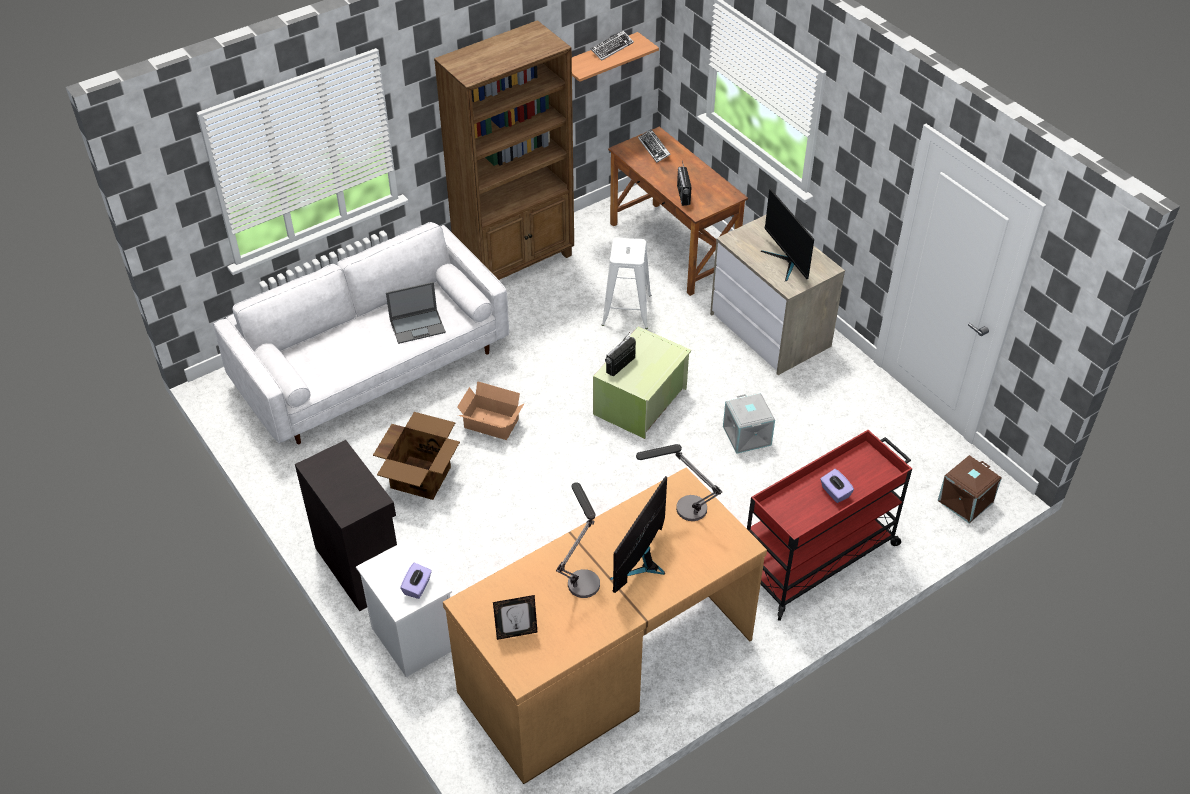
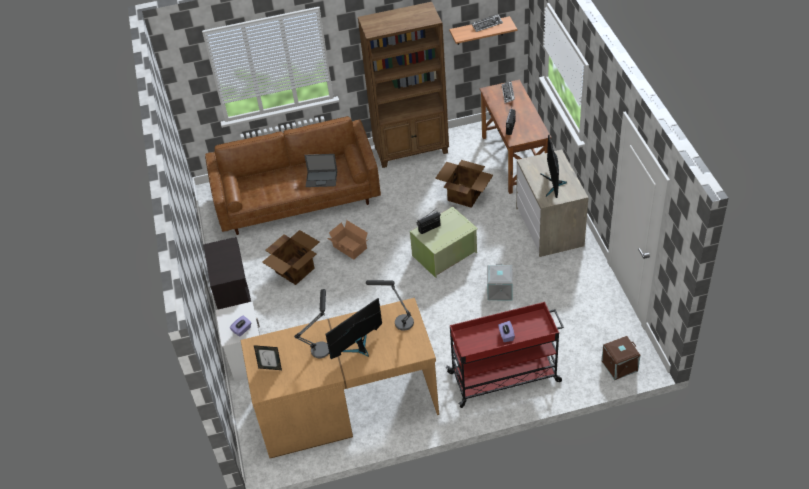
camera: 25 degrees right, 0 degrees up
white sofa [213,222,509,444] -> brown sofa [205,116,381,235]
white stool [602,237,651,329] -> cardboard box [435,160,493,208]

